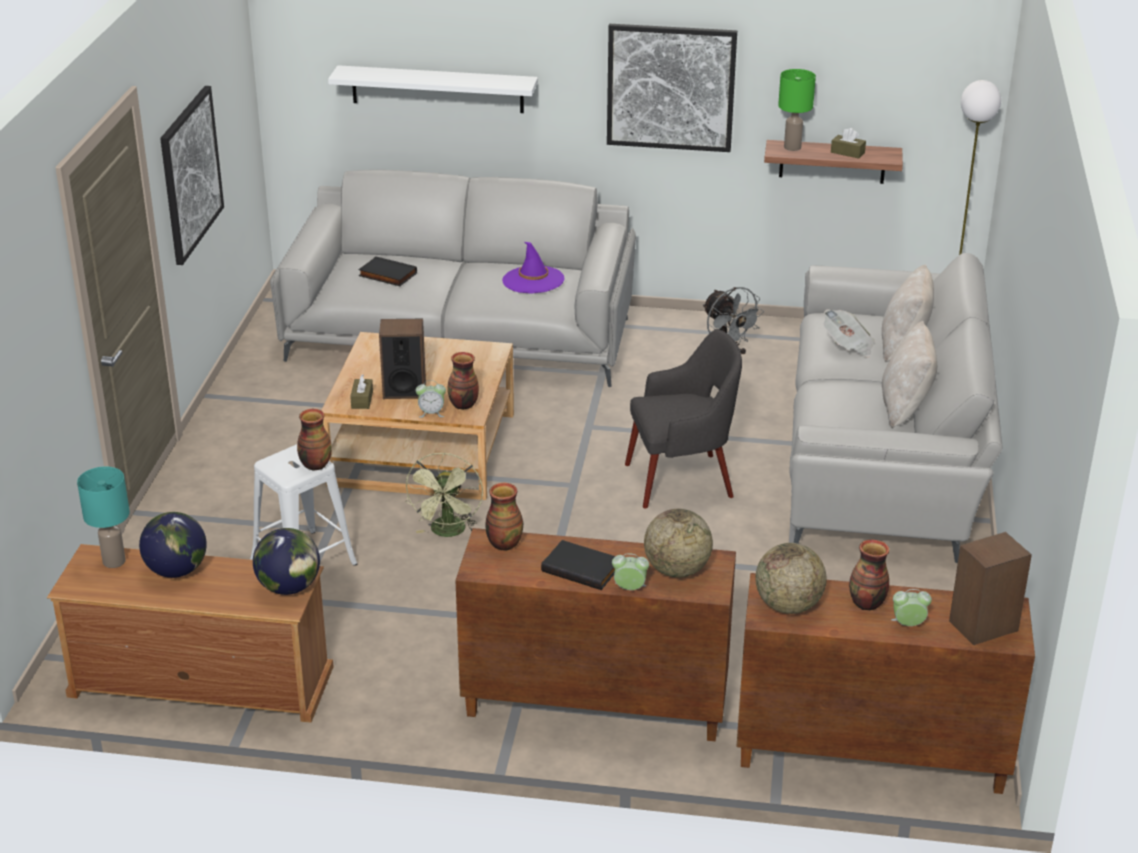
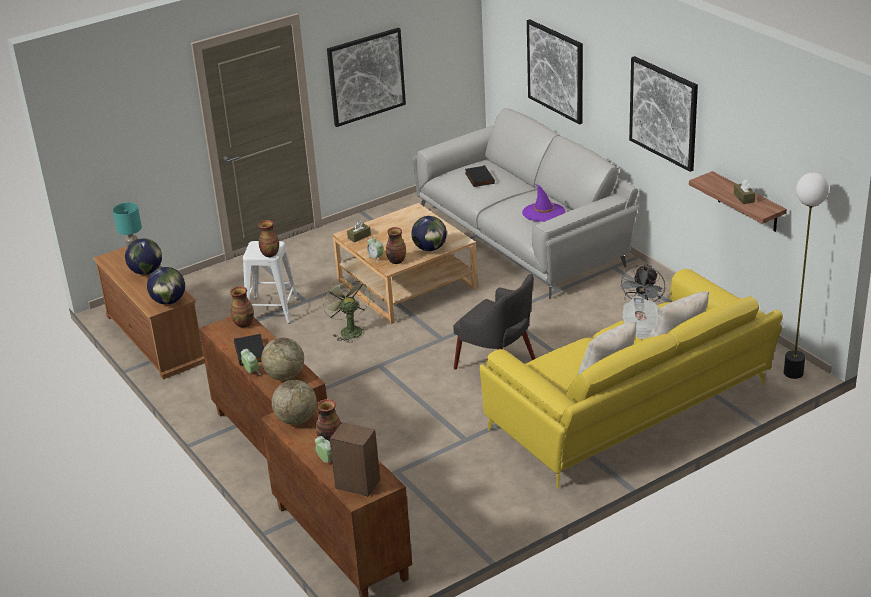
camera: 50 degrees right, 0 degrees up
white shelf [328,65,538,113] -> picture [527,19,583,125]
speaker [379,319,426,399] -> none
green fan [405,453,483,537] -> green fan turned 105 degrees clockwise [322,278,371,343]
green table lamp [778,69,816,151] -> none
grey sofa [790,253,1003,563] -> yellow sofa [480,269,783,489]
none -> globe [411,216,447,251]

